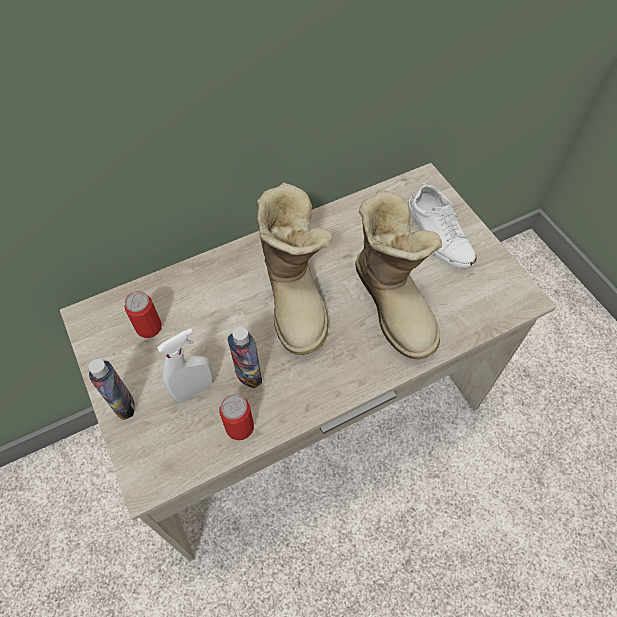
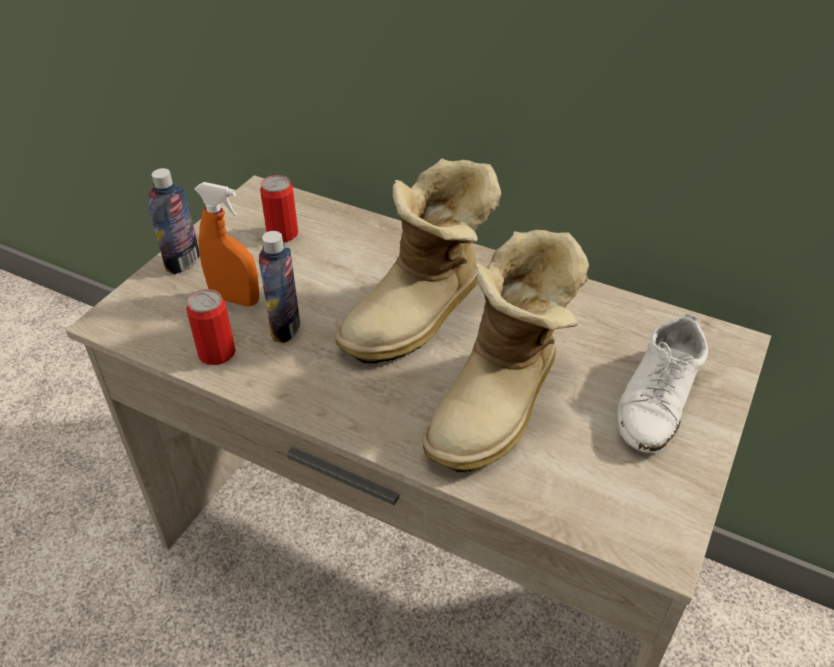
camera: 55 degrees right, 15 degrees down
white spray bottle [157,328,213,403] -> orange spray bottle [194,182,259,306]

